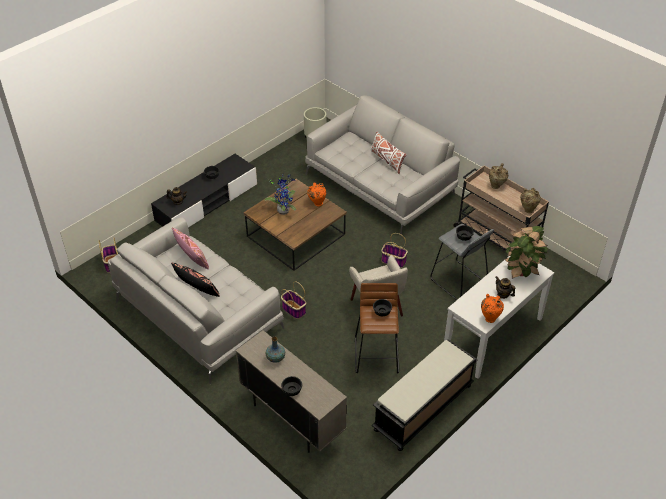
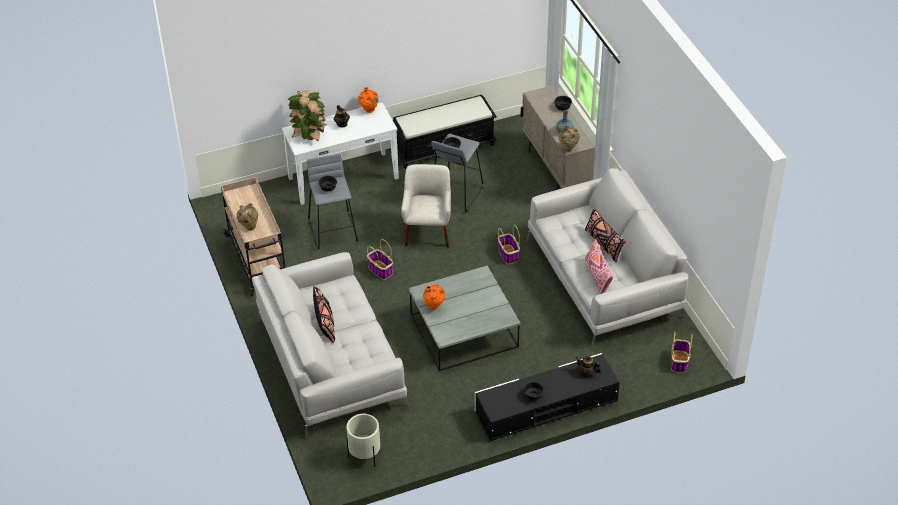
camera: 155 degrees left, 0 degrees up
brown coffee table [244,179,347,271] -> grey coffee table [409,266,520,371]
potted plant [265,174,296,215] -> none
brown stool [355,283,399,374] -> grey stool [431,134,483,212]
white pillow [371,131,407,174] -> black pillow [313,285,335,343]
beige vase [520,188,541,213] -> beige vase moved to [559,126,580,151]

